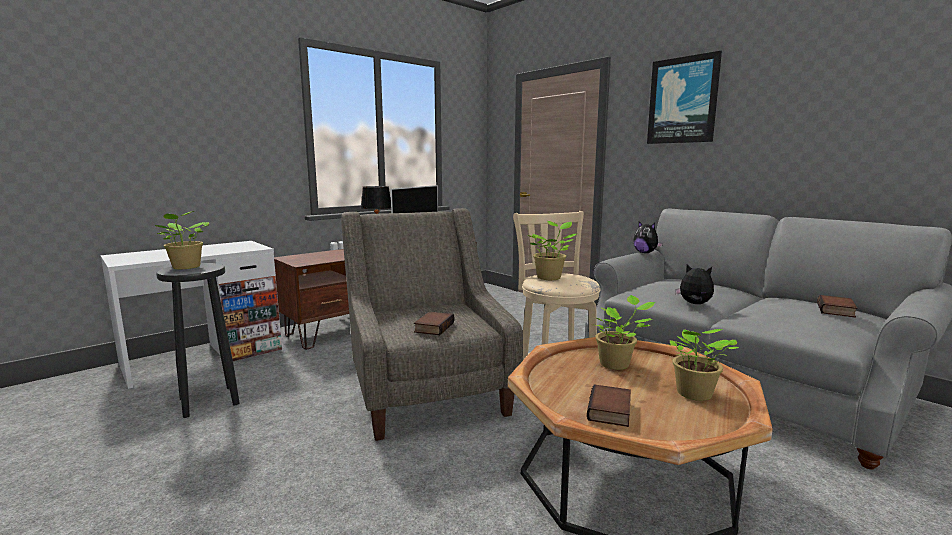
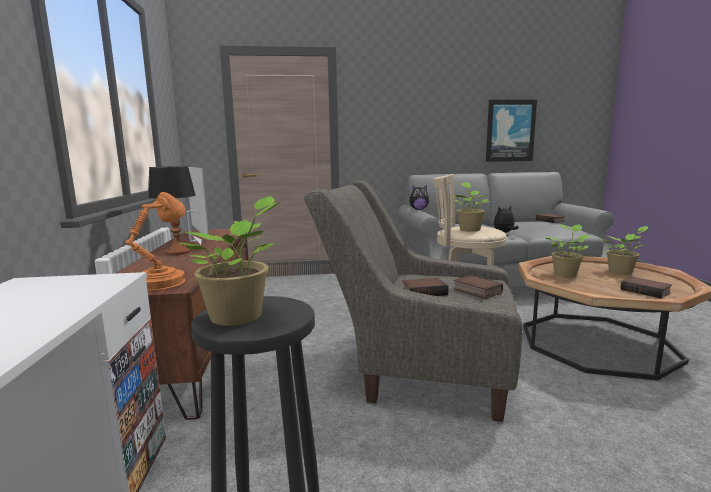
camera: 55 degrees left, 0 degrees up
picture [647,51,722,144] -> picture moved to [486,100,537,162]
none -> orange table lamp [125,192,186,291]
none -> book [402,278,449,296]

